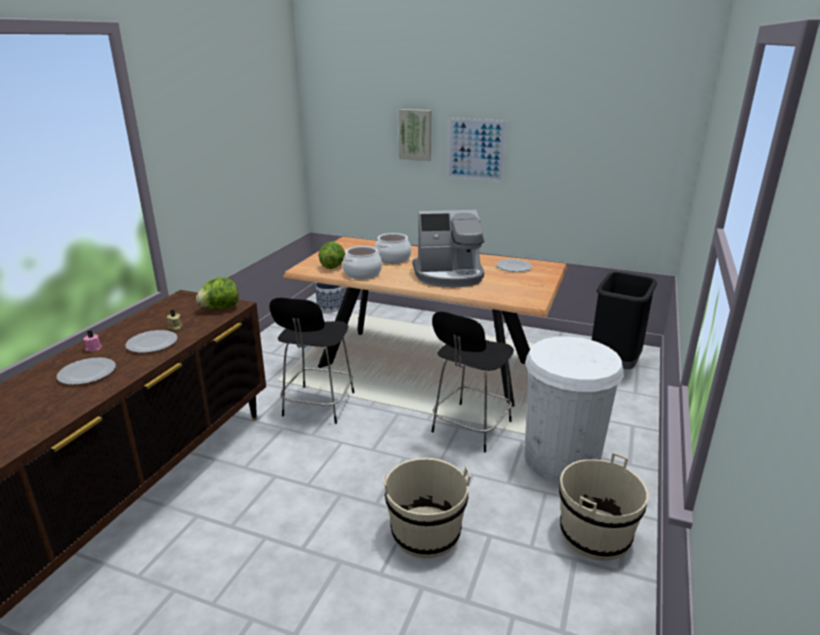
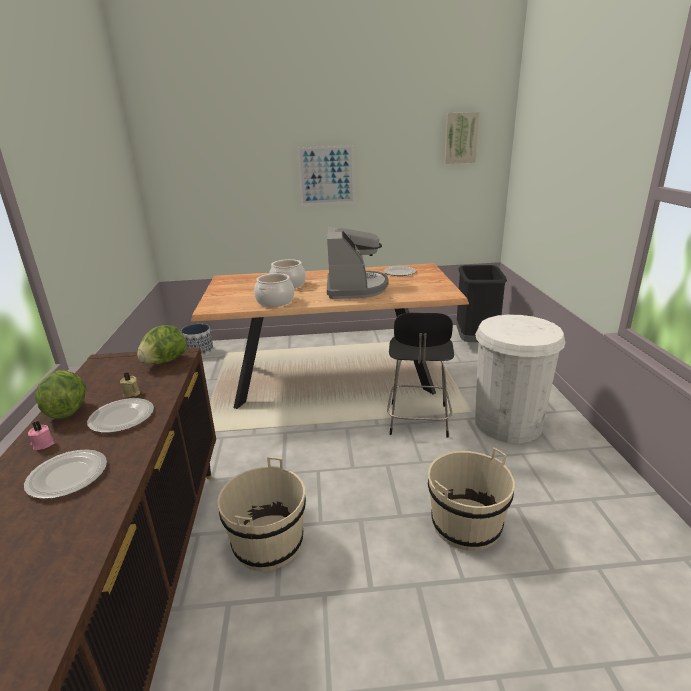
camera: 25 degrees left, 0 degrees up
black chair [269,298,354,424] -> none
lettuce [319,241,345,269] -> lettuce moved to [35,370,85,419]
picture [399,109,431,161] -> picture moved to [444,112,479,164]
coffee machine [413,210,484,287] -> coffee machine turned 60 degrees counterclockwise [327,227,389,299]
beige bucket [559,452,649,560] -> beige bucket moved to [217,457,306,572]

